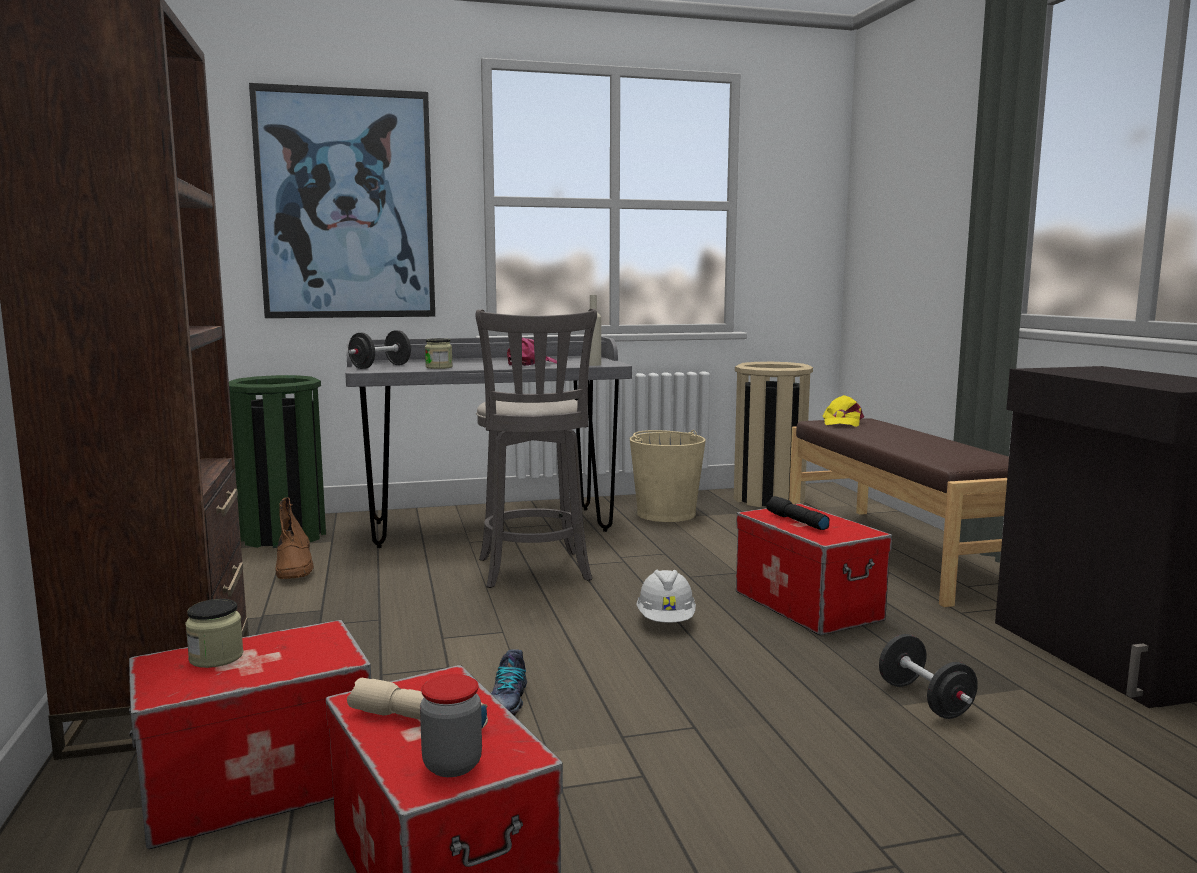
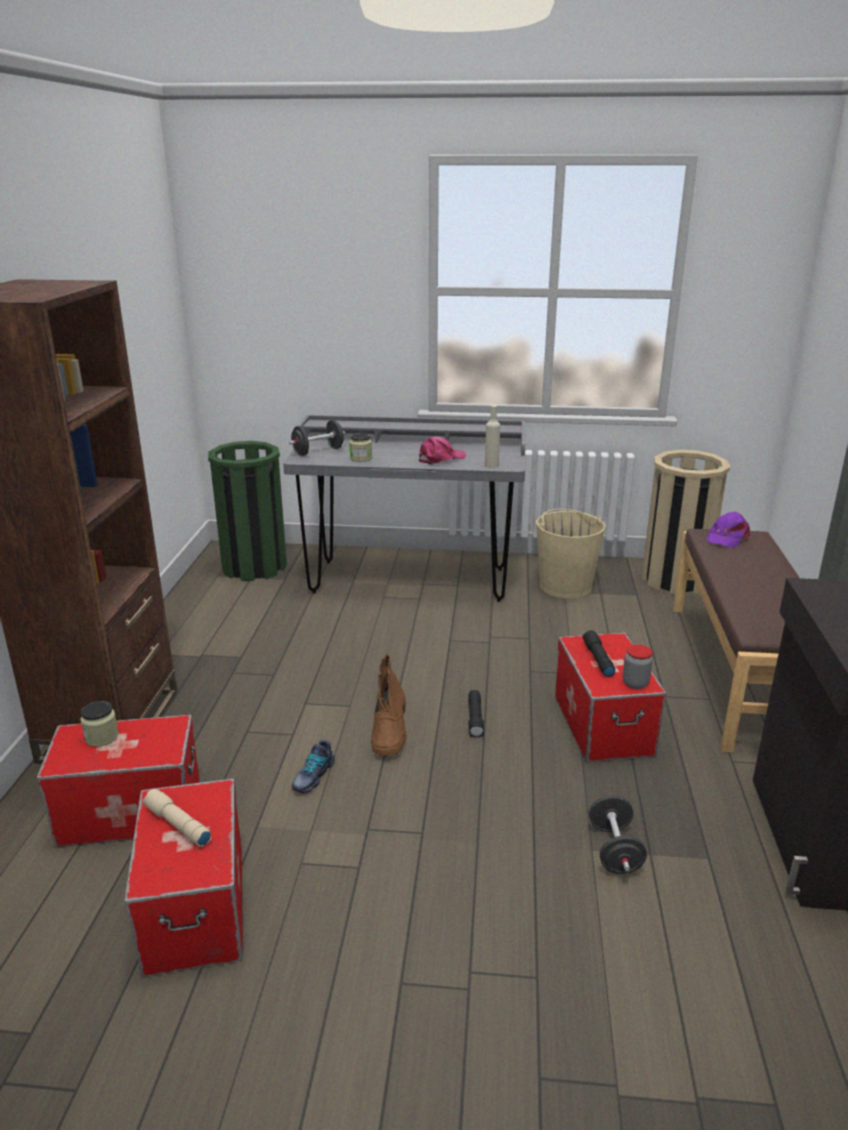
camera: 20 degrees right, 15 degrees up
picture [249,83,435,318] -> none
brown boot [276,497,314,579] -> brown boot moved to [371,654,407,757]
jar [420,674,482,777] -> jar moved to [623,645,653,689]
grey stool [476,309,597,588] -> none
white hard hat [636,570,696,623] -> black flashlight [468,690,484,737]
yellow cap [823,395,864,427] -> purple cap [706,512,750,548]

